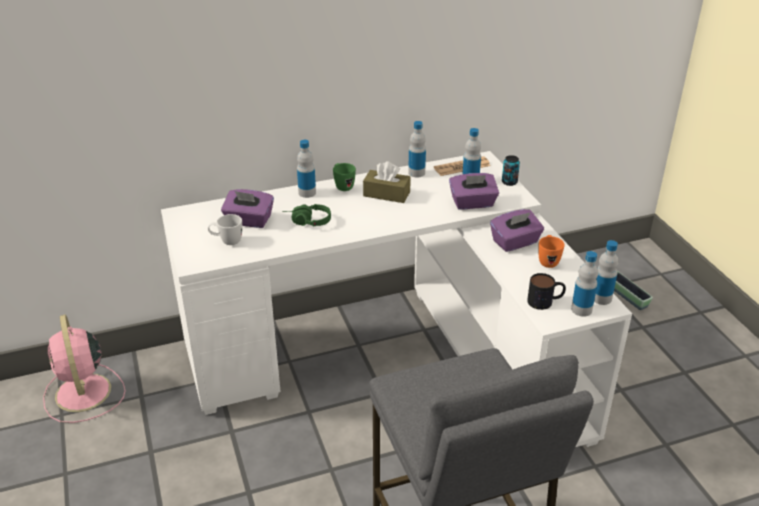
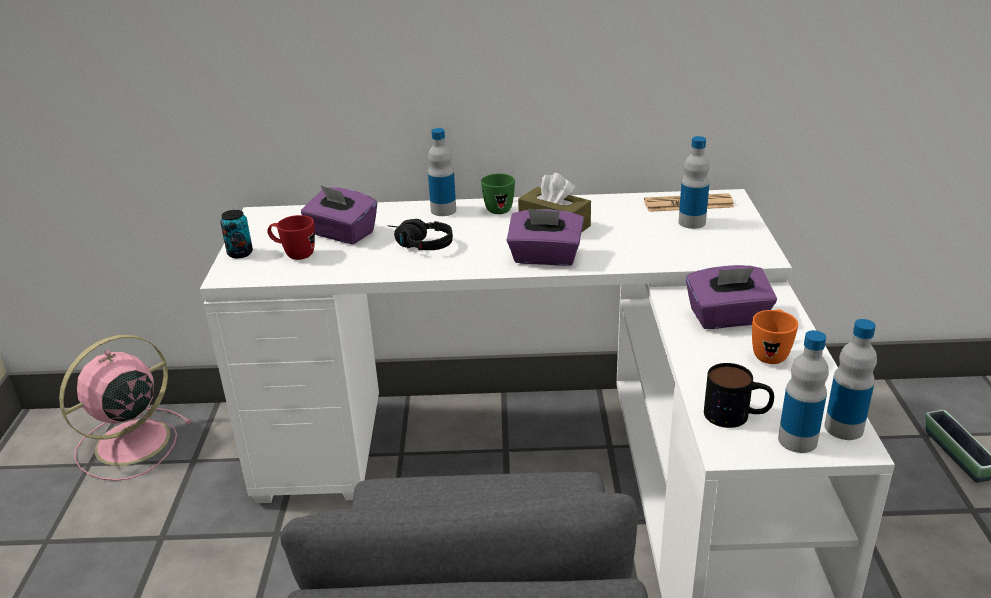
camera: 20 degrees right, 5 degrees down
pink fan [43,314,126,423] -> pink fan turned 45 degrees clockwise [59,334,191,481]
white mug [208,214,242,245] -> red mug [267,215,315,260]
green headphones [282,204,331,226] -> black headphones [388,219,453,250]
bottle [408,121,426,177] -> none
purple tissue box [449,173,499,210] -> purple tissue box moved to [506,209,584,266]
can [502,155,520,186] -> can moved to [220,210,253,259]

